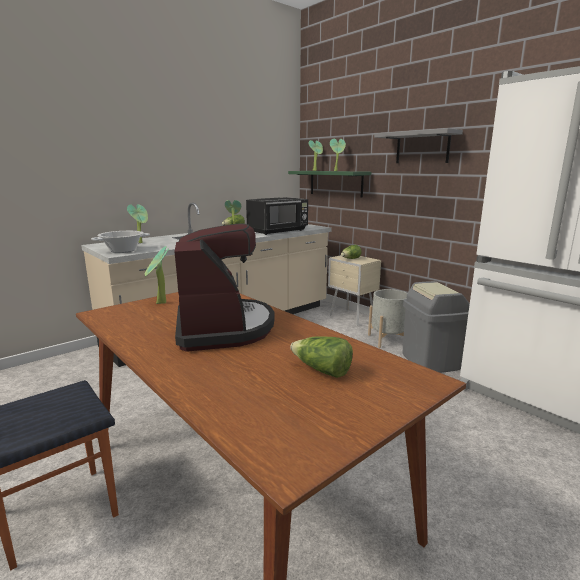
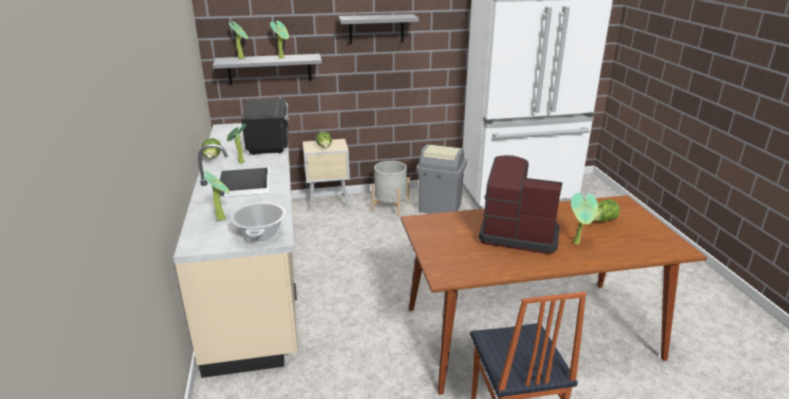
camera: 60 degrees left, 10 degrees up
potted plant [145,246,169,304] -> potted plant moved to [571,193,598,245]
green shelf [288,171,371,198] -> grey shelf [213,54,322,85]

